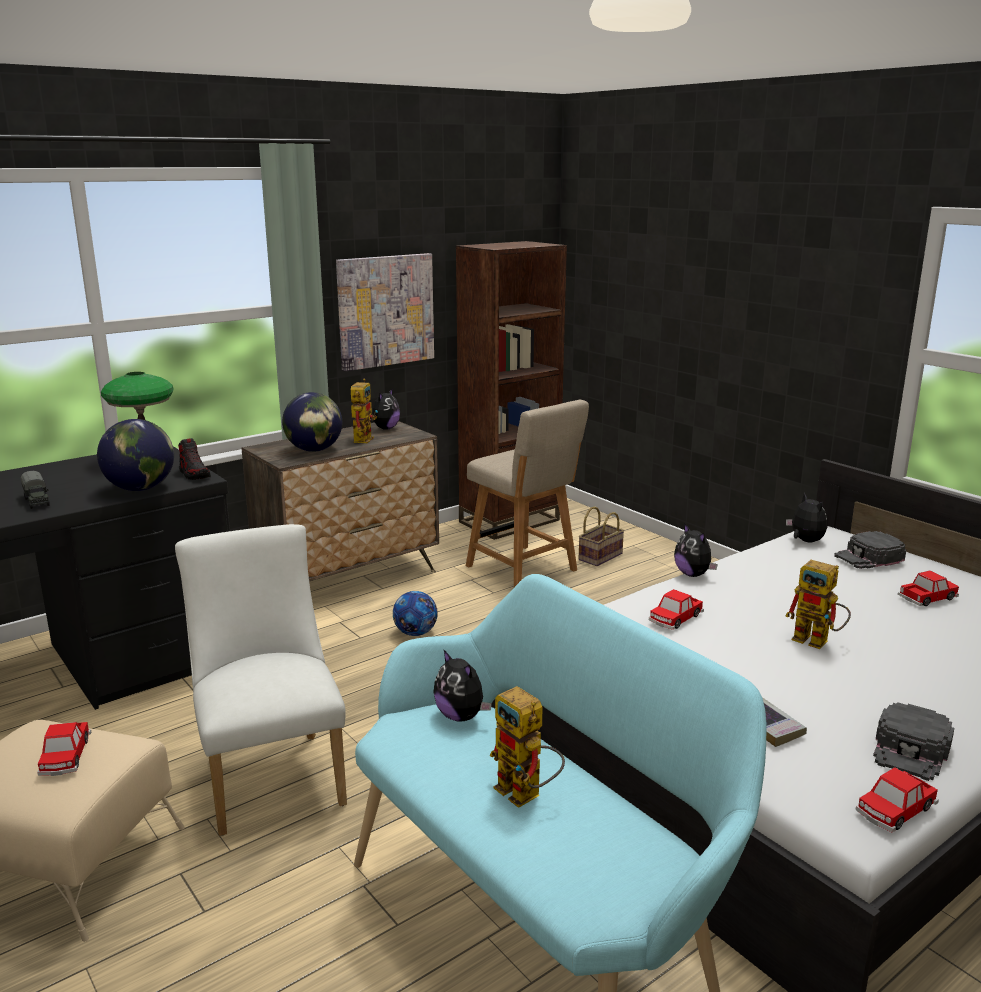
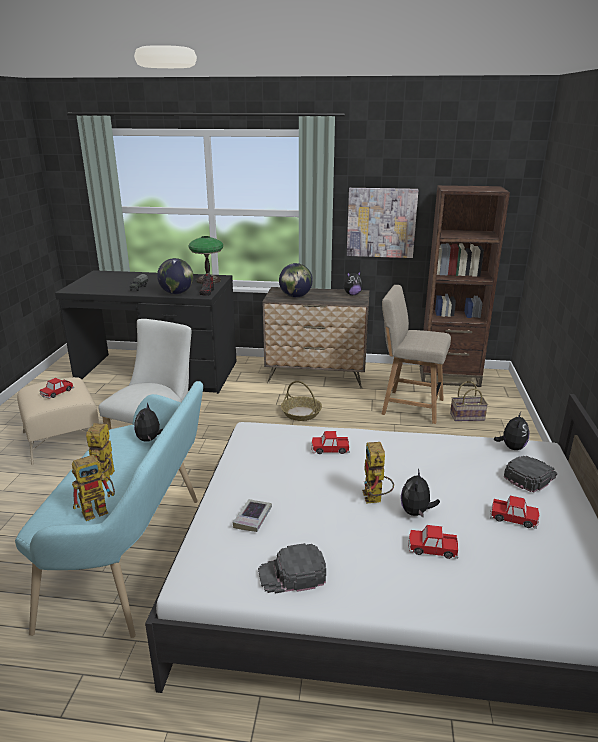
camera: 45 degrees right, 5 degrees up
toy robot [351,378,378,443] -> toy robot moved to [72,454,115,521]
football [393,591,438,636] -> basket [281,381,322,421]
beige chair [466,400,589,587] -> beige chair turned 105 degrees clockwise [382,285,451,424]
plush toy [674,523,718,577] -> plush toy moved to [401,469,440,517]
black cap [834,531,906,569] -> black cap turned 120 degrees clockwise [504,456,557,492]
toy car [855,768,939,833] -> toy car moved to [408,525,458,559]

